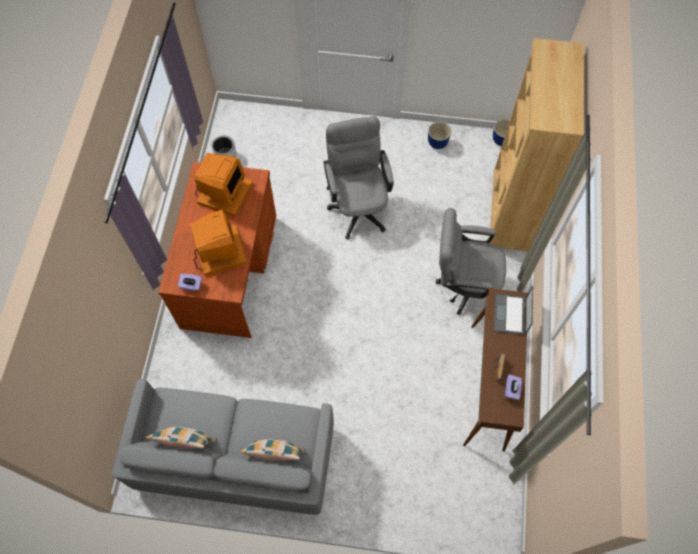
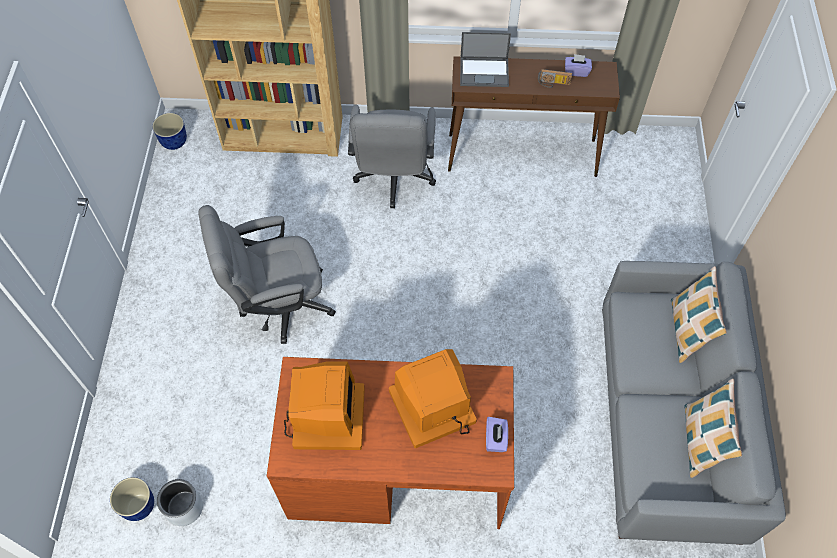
camera: 95 degrees left, 5 degrees down
monitor [194,153,253,217] -> monitor turned 75 degrees clockwise [284,361,365,450]
planter [428,122,451,149] -> planter moved to [110,477,154,521]

